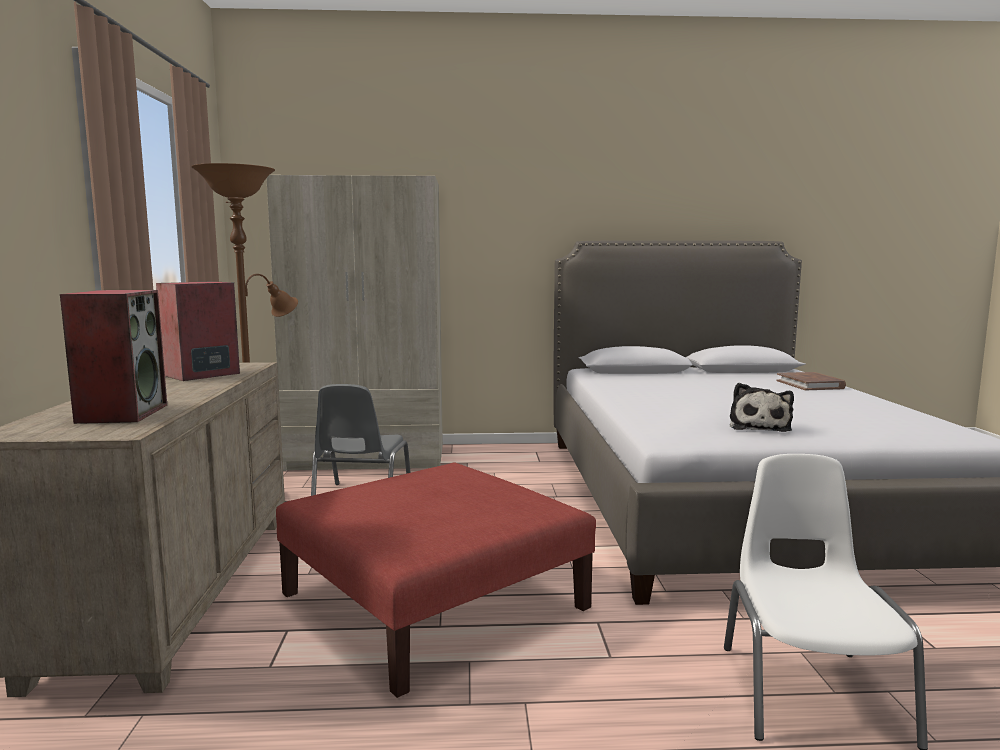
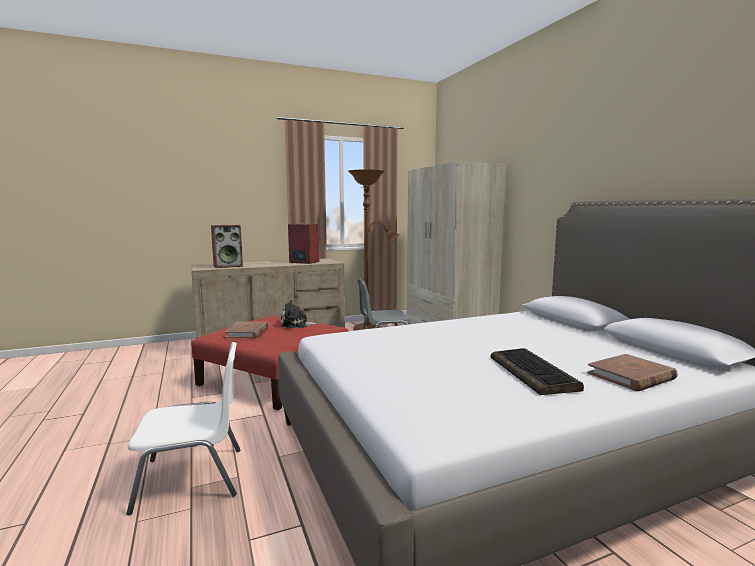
camera: 70 degrees right, 0 degrees up
plush toy [730,383,794,432] -> plush toy moved to [281,300,318,328]
none -> brown book [225,322,268,338]
none -> keyboard [491,348,584,395]

